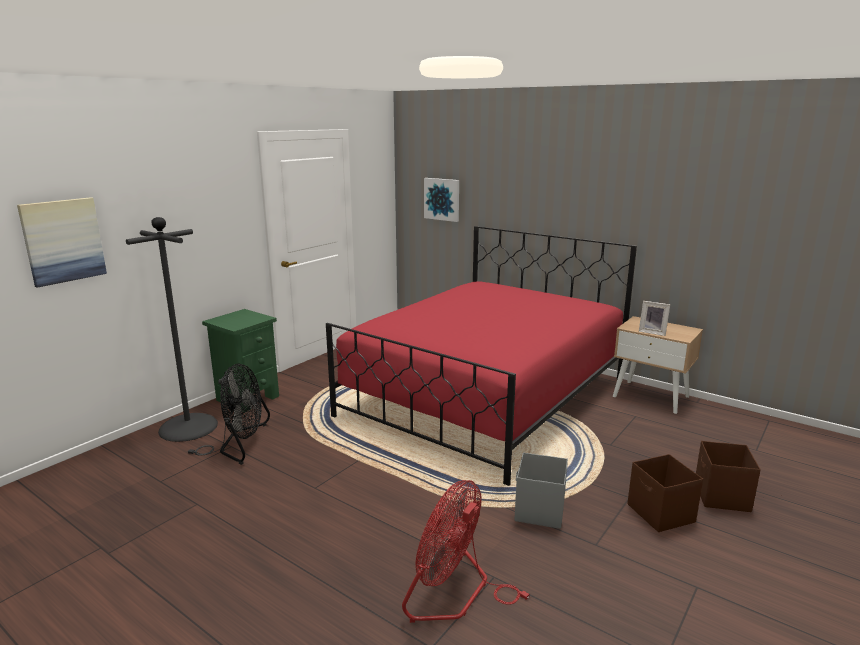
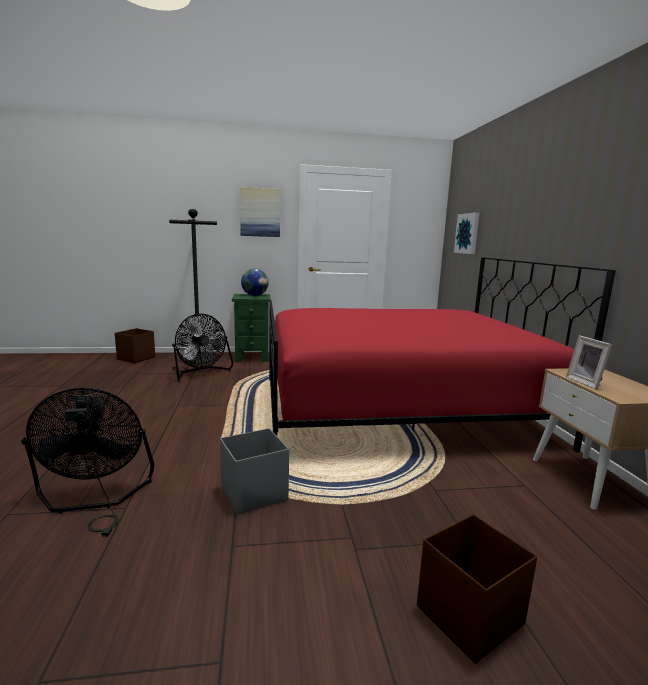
camera: 45 degrees right, 5 degrees down
picture [17,197,107,288] -> picture moved to [240,187,280,237]
red fan [402,480,531,623] -> black fan [21,388,154,537]
brown storage box [628,454,703,532] -> brown storage box moved to [115,328,155,363]
none -> globe [241,269,269,296]

